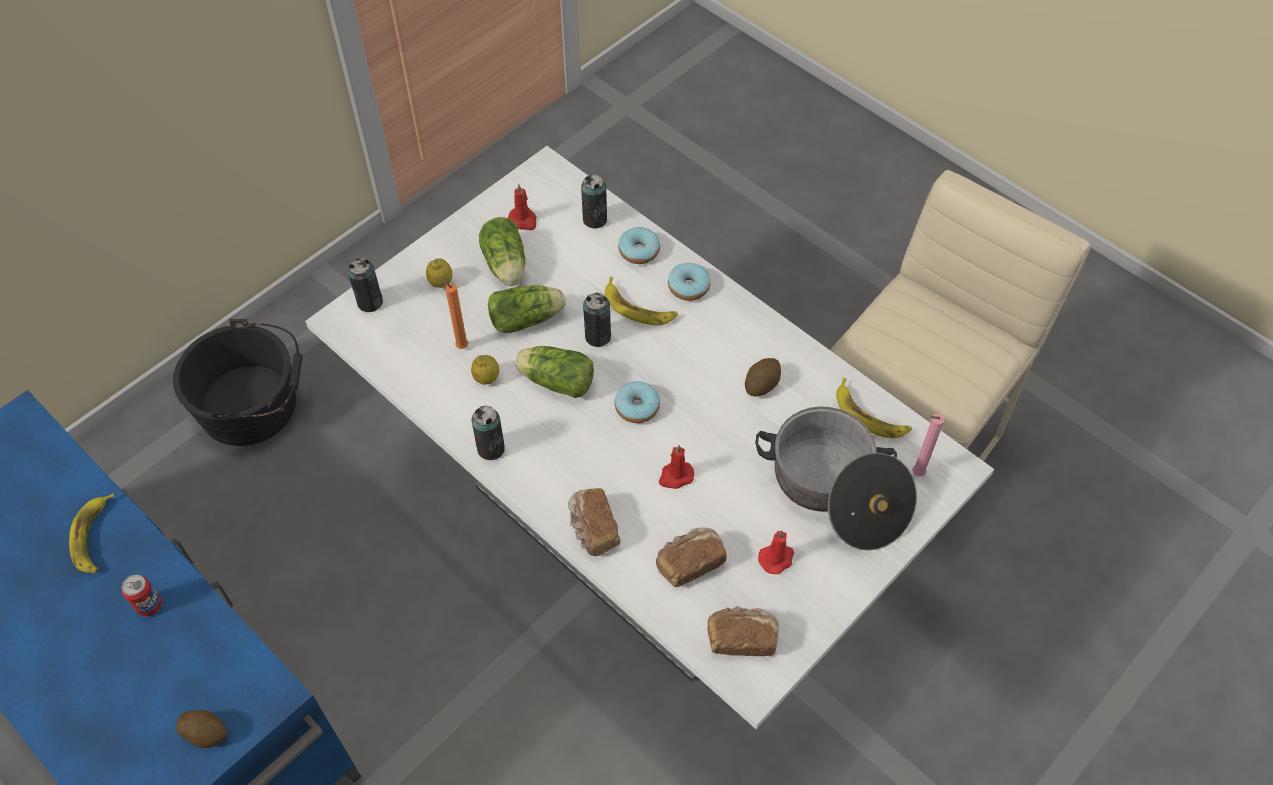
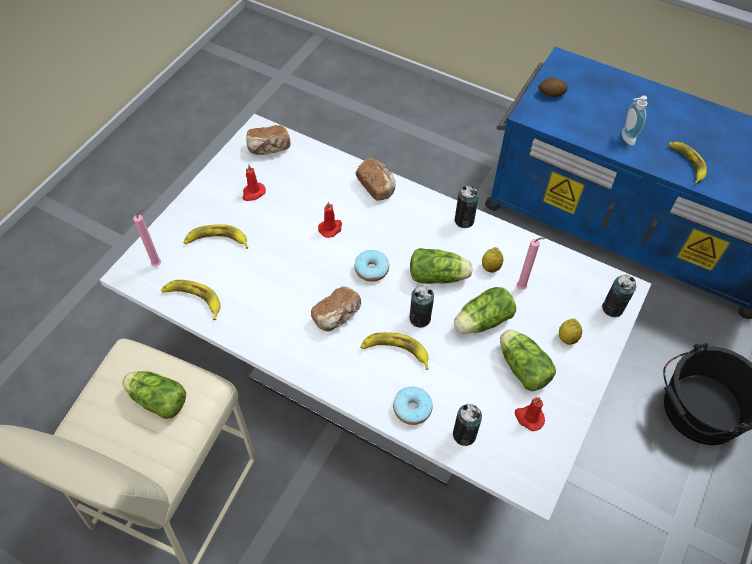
camera: 165 degrees right, 0 degrees up
can [122,575,162,616] -> soap dispenser [621,95,647,146]
orange candle [439,277,469,349] -> pink candle [517,237,547,290]
bread [656,527,727,587] -> bread moved to [311,286,361,331]
donut [668,263,710,301] -> none
potato [745,358,781,397] -> none
cooking pot [755,406,917,551] -> banana [184,224,249,249]
none -> lettuce [122,371,186,419]

